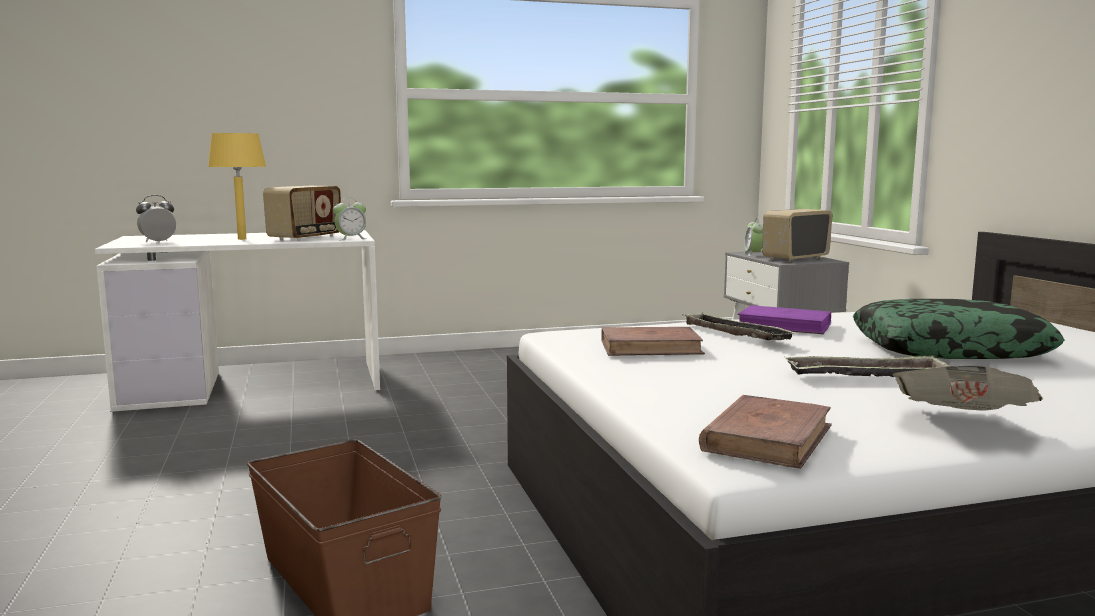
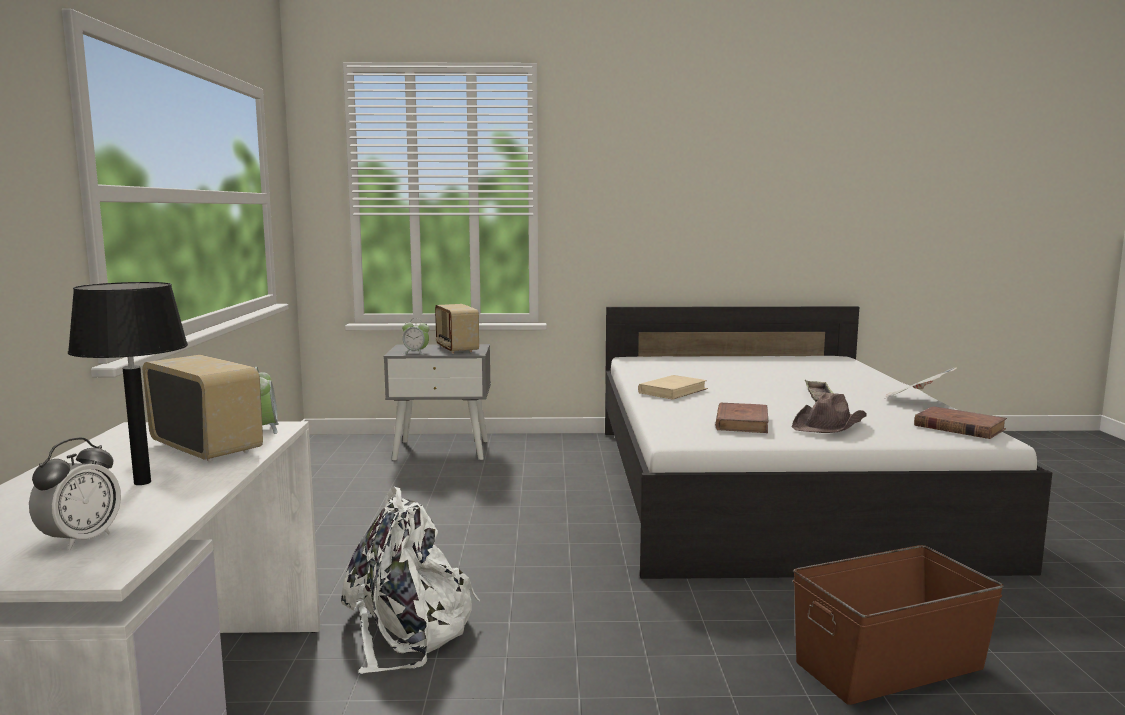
camera: 75 degrees left, 0 degrees up
alarm clock [136,195,176,243] -> alarm clock turned 135 degrees counterclockwise [29,438,121,550]
yellow table lamp [208,133,266,240] -> black table lamp [68,282,188,485]
tray [682,312,797,340] -> none
purple book [738,305,831,334] -> beige book [638,375,708,400]
pillow [853,299,1064,359] -> none
none -> white backpack [341,487,480,674]
none -> brown hat [792,392,867,433]

